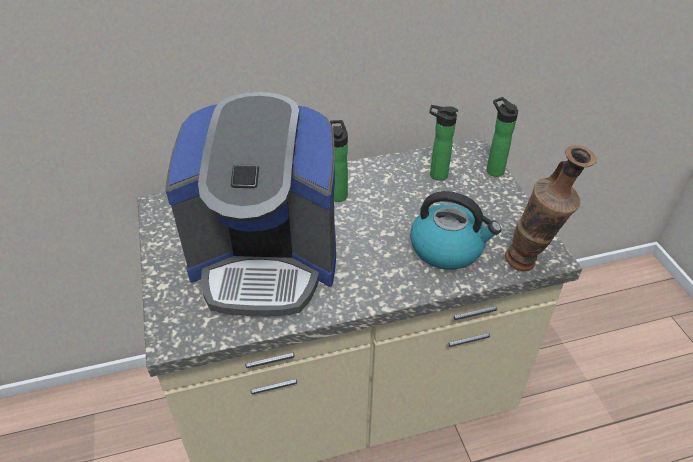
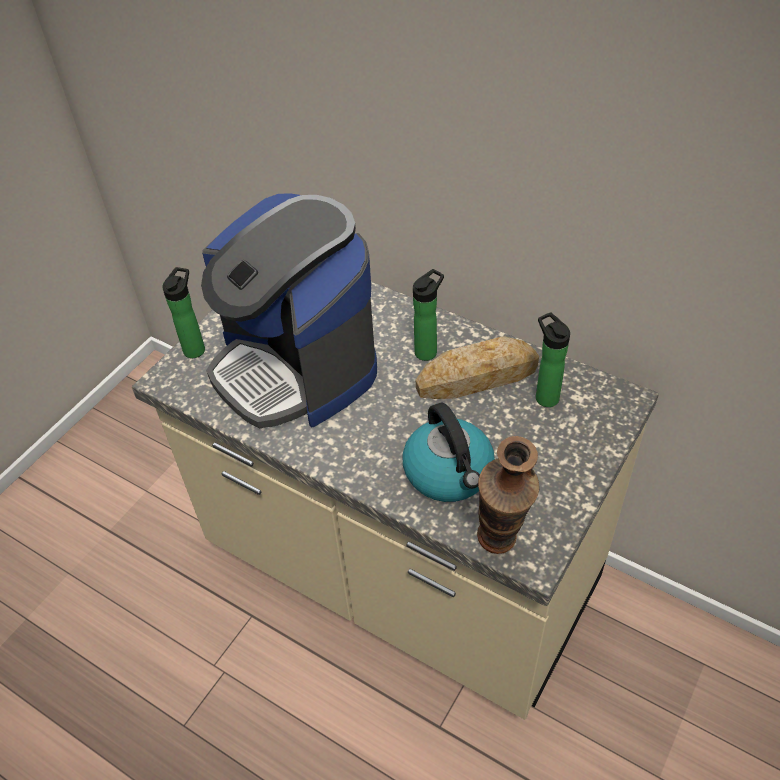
camera: 50 degrees right, 5 degrees up
bottle [487,97,518,177] -> bottle moved to [162,267,205,358]
none -> bread [416,336,539,399]

